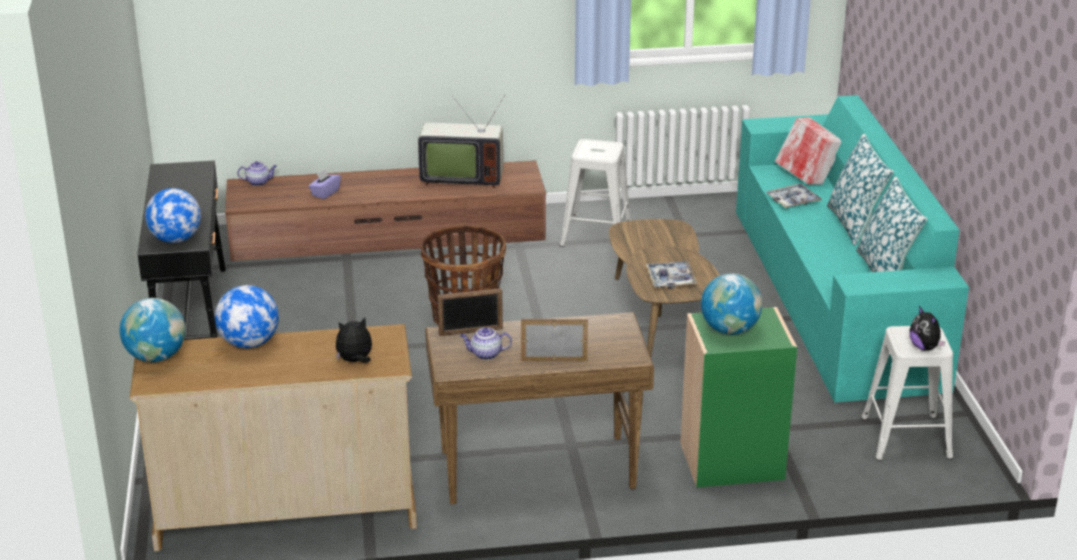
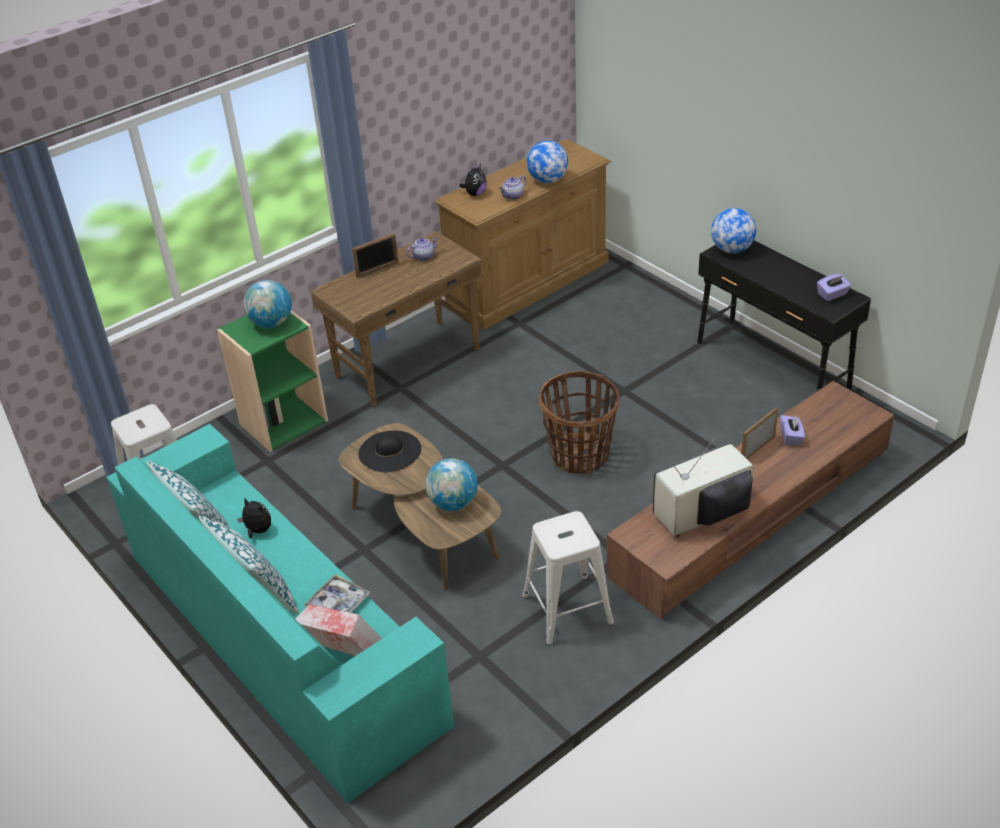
camera: 150 degrees right, 10 degrees up
globe [120,298,186,362] -> globe moved to [425,458,478,511]
teapot [237,161,277,186] -> teapot moved to [499,176,526,200]
picture frame [438,288,503,336] -> picture frame moved to [741,407,778,459]
tray [646,261,697,289] -> black hat [358,431,421,472]
plush toy [909,306,945,351] -> plush toy moved to [237,497,271,539]
none -> purple tissue box [817,274,851,301]

